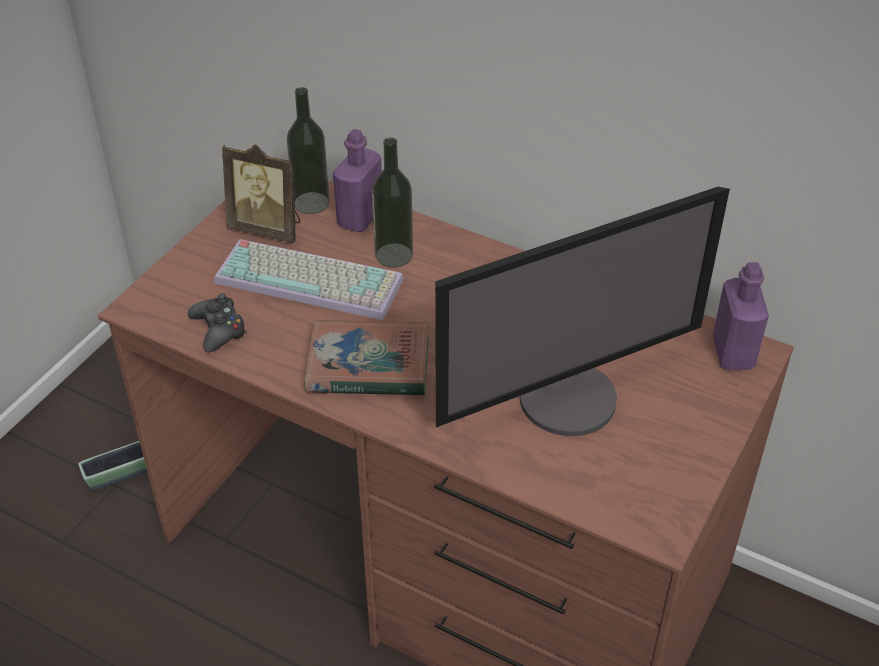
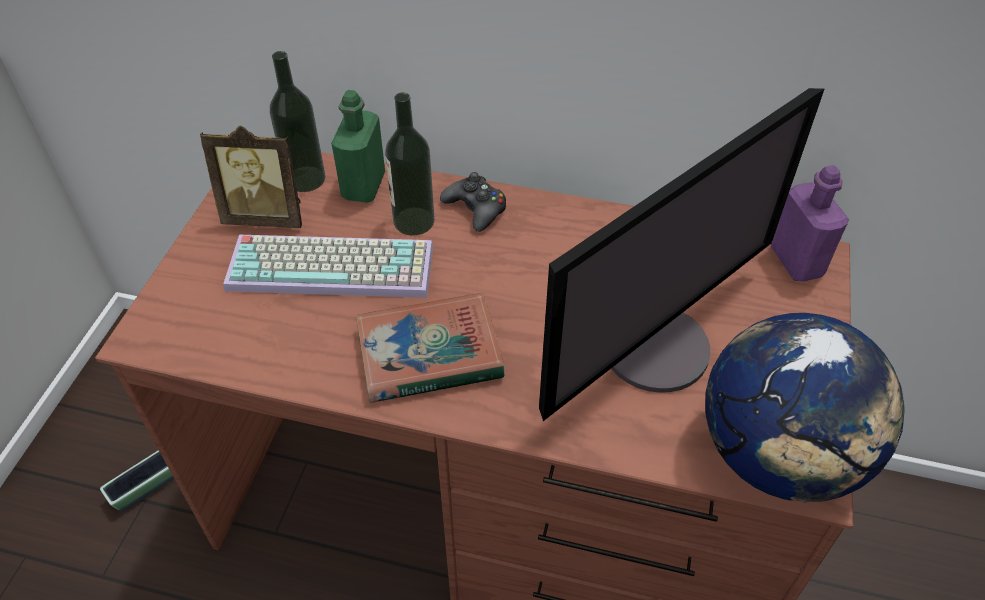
camera: 15 degrees left, 5 degrees up
black game controller [188,293,247,352] -> black game controller moved to [440,172,506,232]
purple bottle [333,129,382,232] -> green bottle [331,90,385,202]
none -> globe [705,313,904,502]

